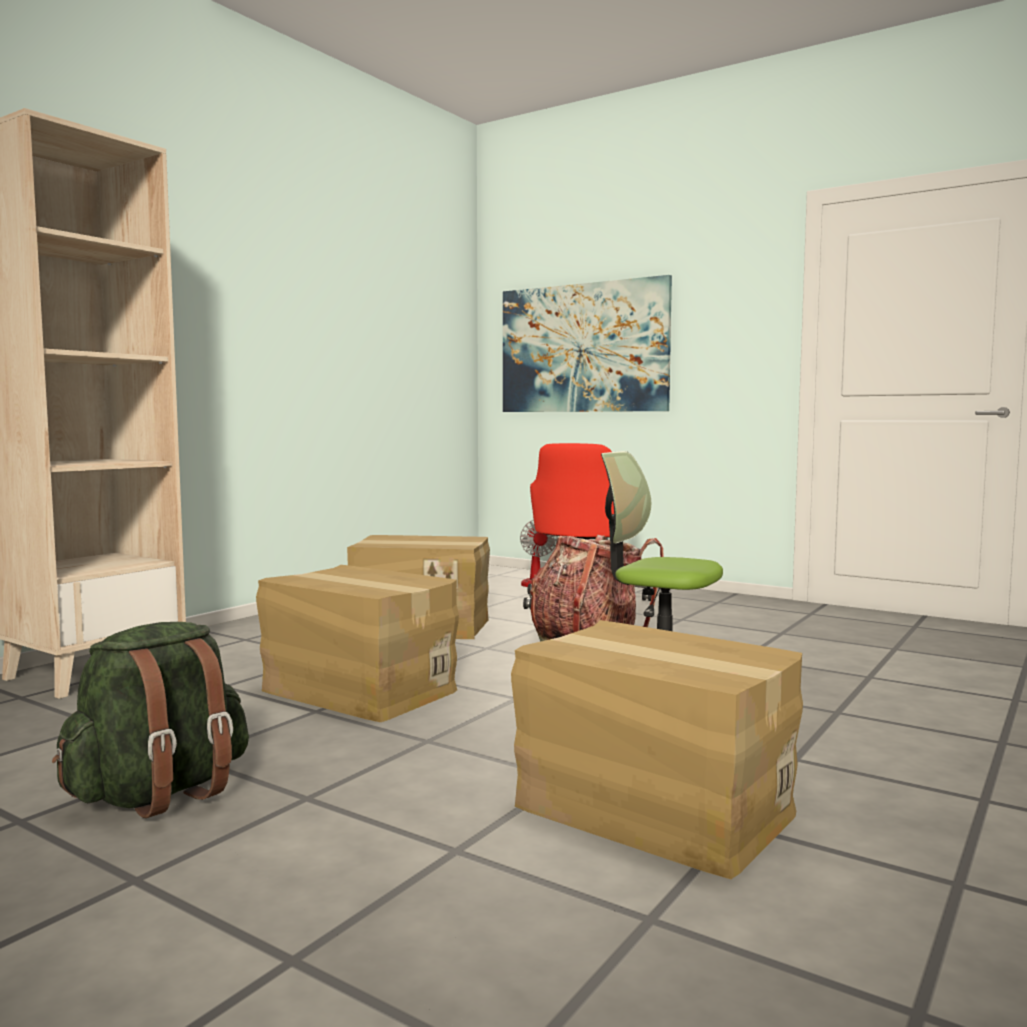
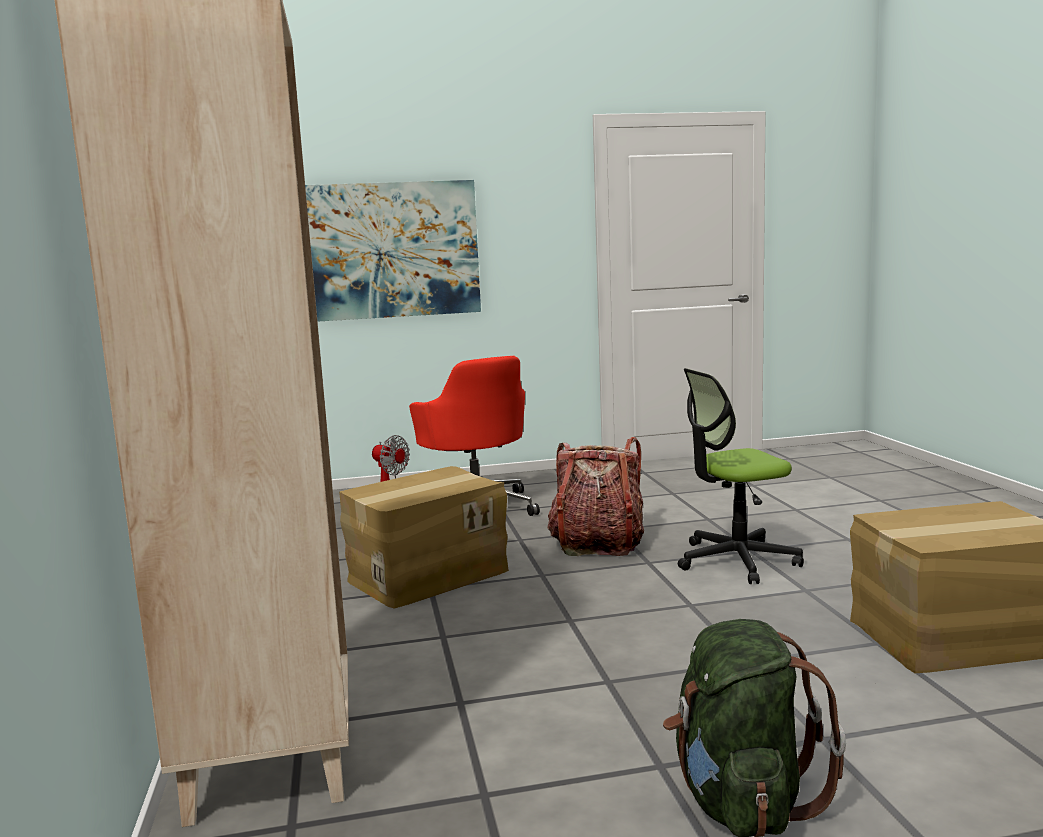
camera: 45 degrees left, 5 degrees up
cardboard box [256,565,459,722] -> none

